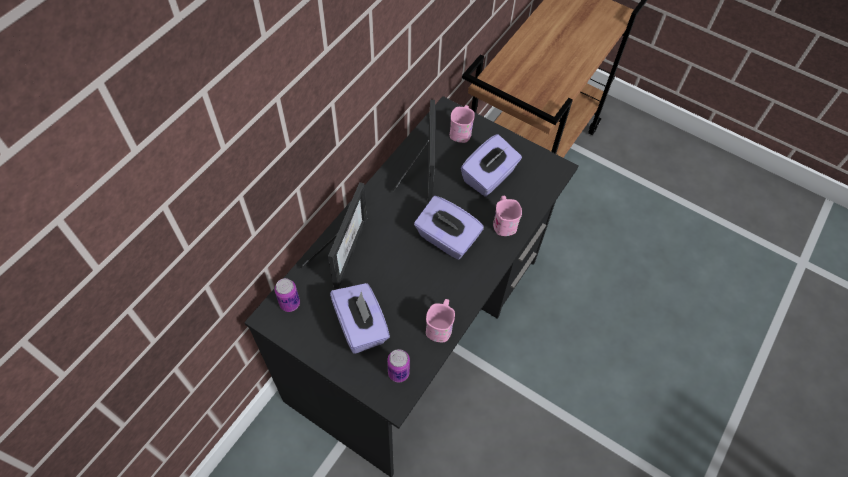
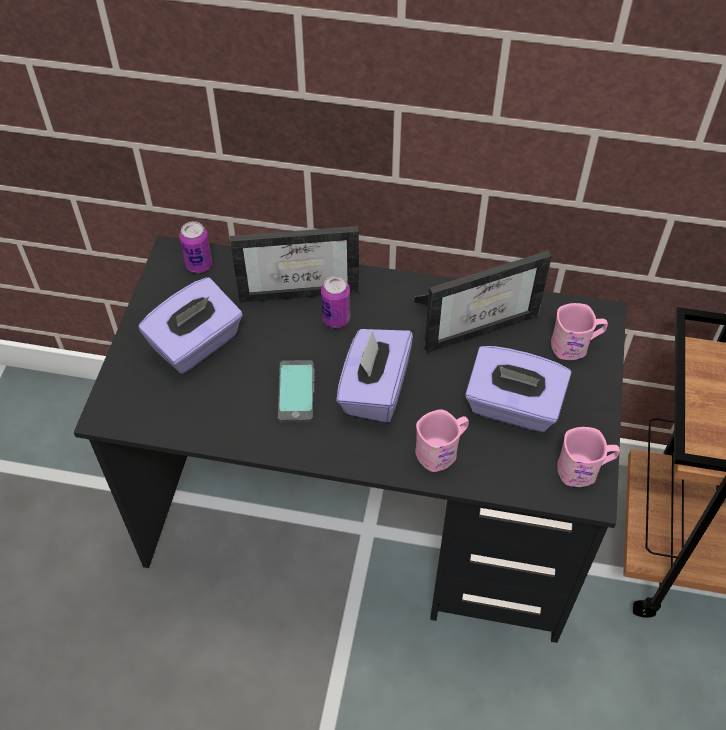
camera: 70 degrees right, 5 degrees down
can [387,349,410,382] -> can moved to [321,275,350,328]
pink mug [426,299,455,342] -> pink mug moved to [557,427,620,487]
none -> phone [278,360,315,422]

